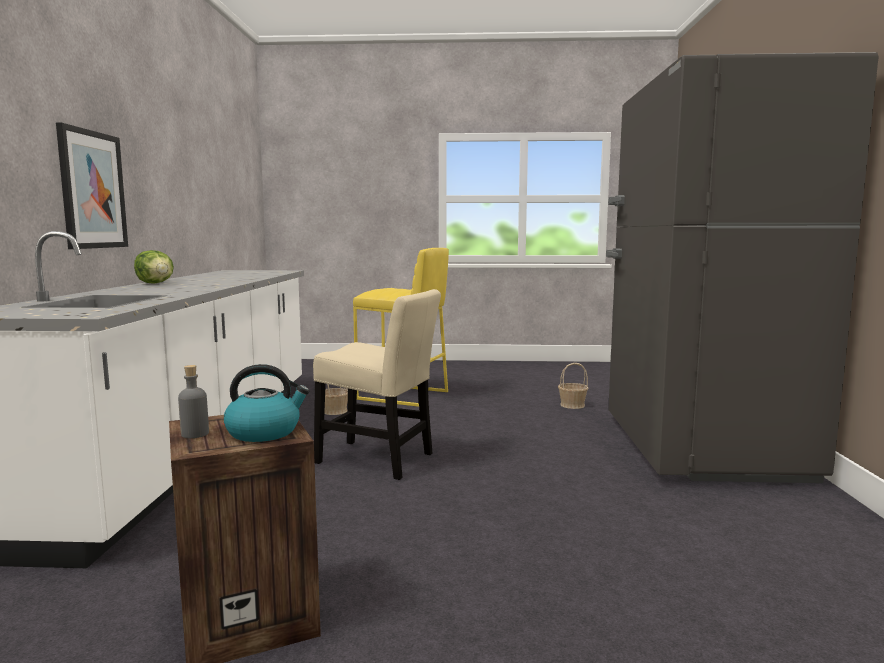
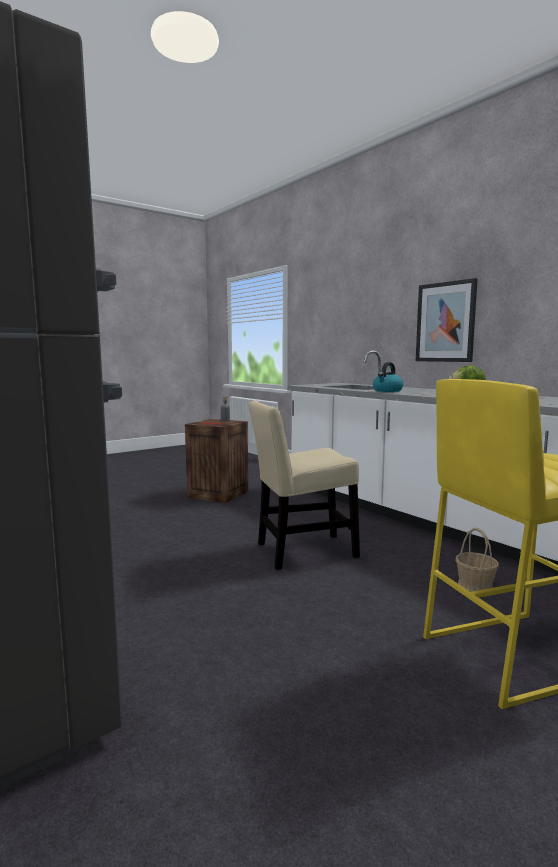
camera: 140 degrees right, 0 degrees up
kettle [224,364,310,442] -> kettle moved to [373,362,404,392]
basket [558,363,588,409] -> none

